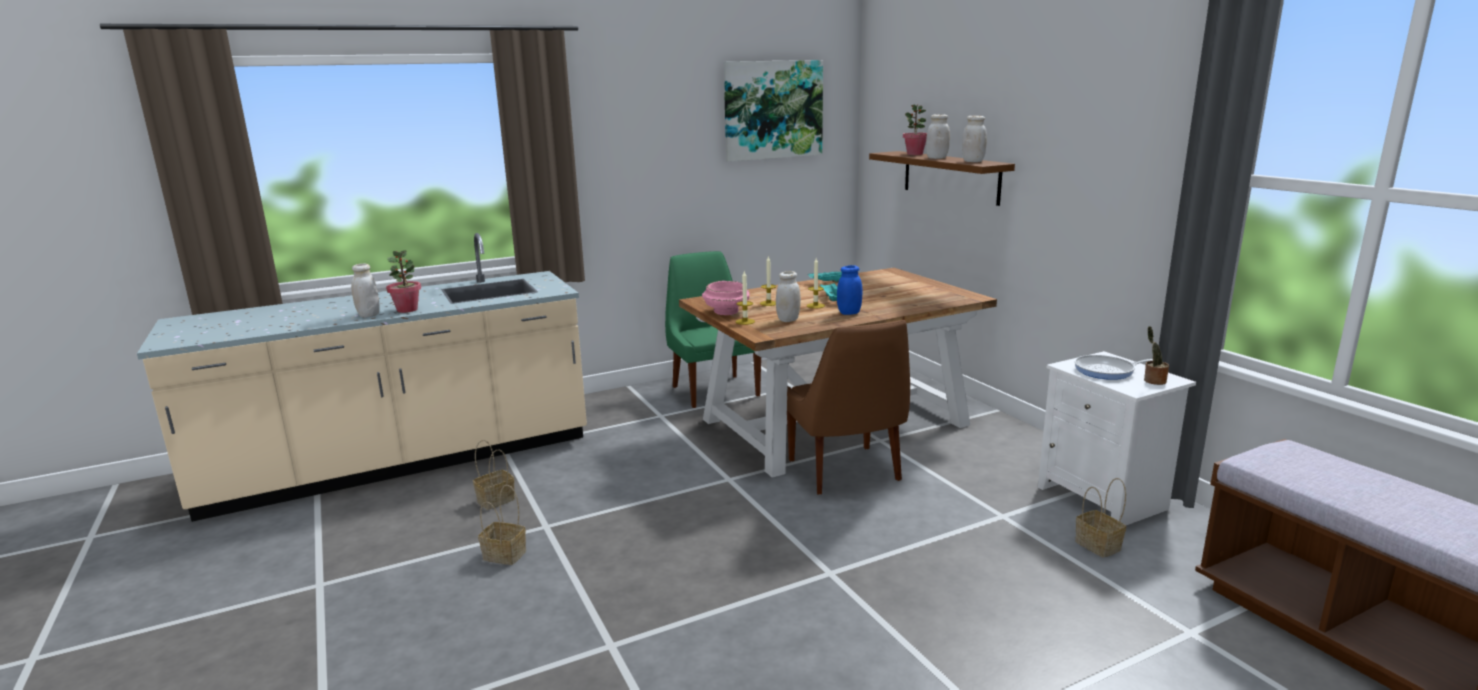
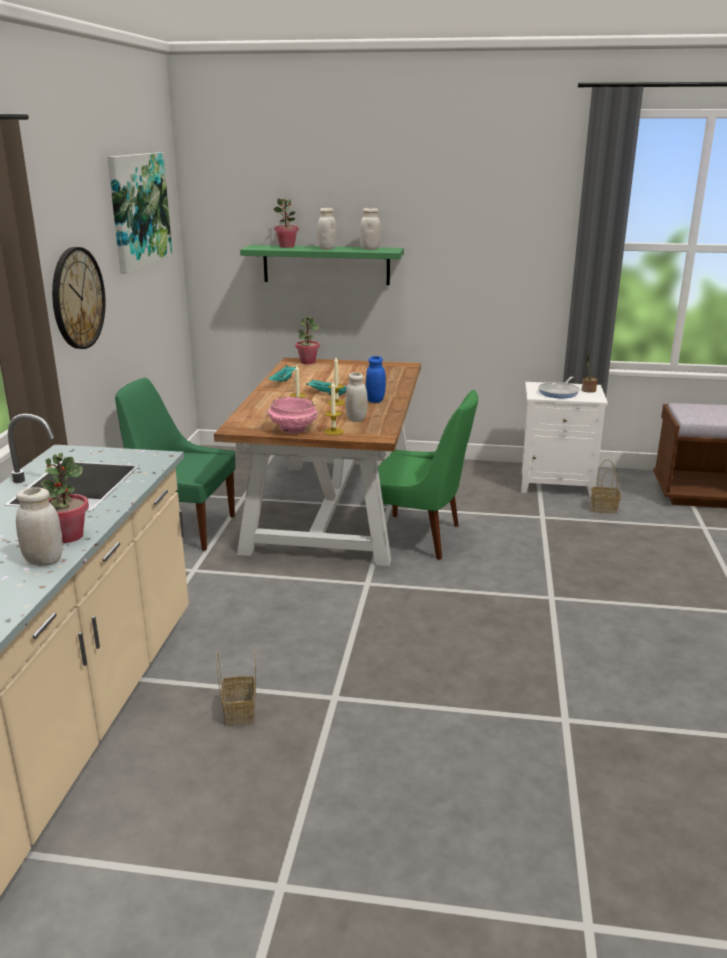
camera: 55 degrees left, 5 degrees up
basket [478,485,526,565] -> none
brown chair [787,320,910,495] -> green chair [370,389,478,560]
brown shelf [869,151,1015,206] -> green shelf [240,245,404,285]
none -> wall clock [52,247,105,349]
none -> potted plant [295,317,320,364]

